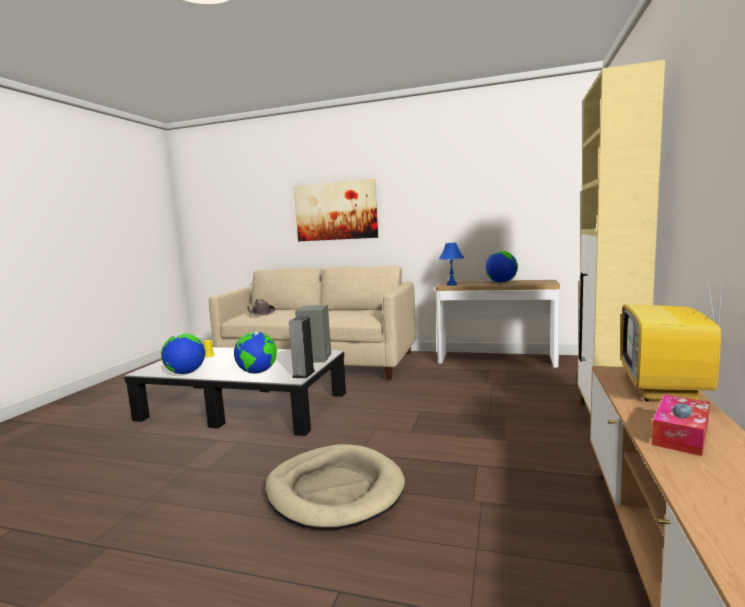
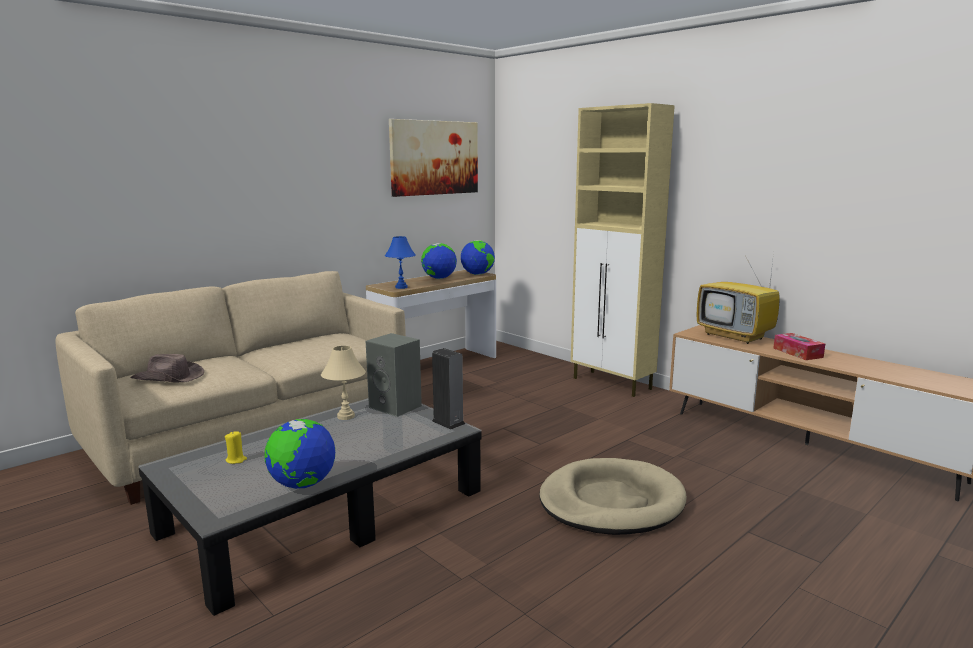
camera: 60 degrees left, 5 degrees up
globe [234,331,277,374] -> globe moved to [461,240,495,275]
picture [294,179,378,241] -> picture moved to [389,119,478,197]
none -> beige table lamp [321,346,366,420]

